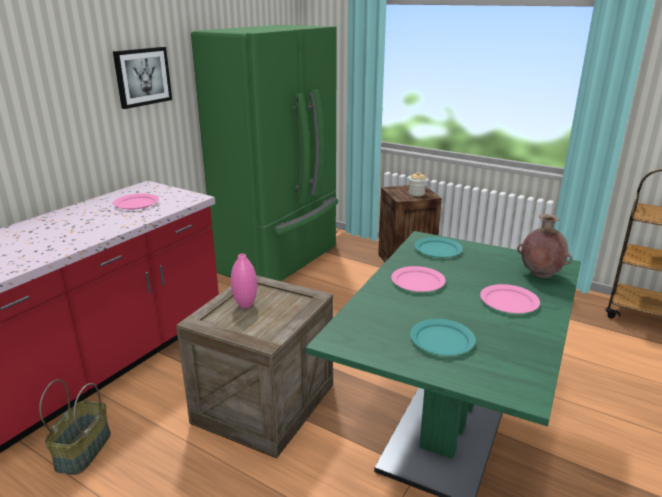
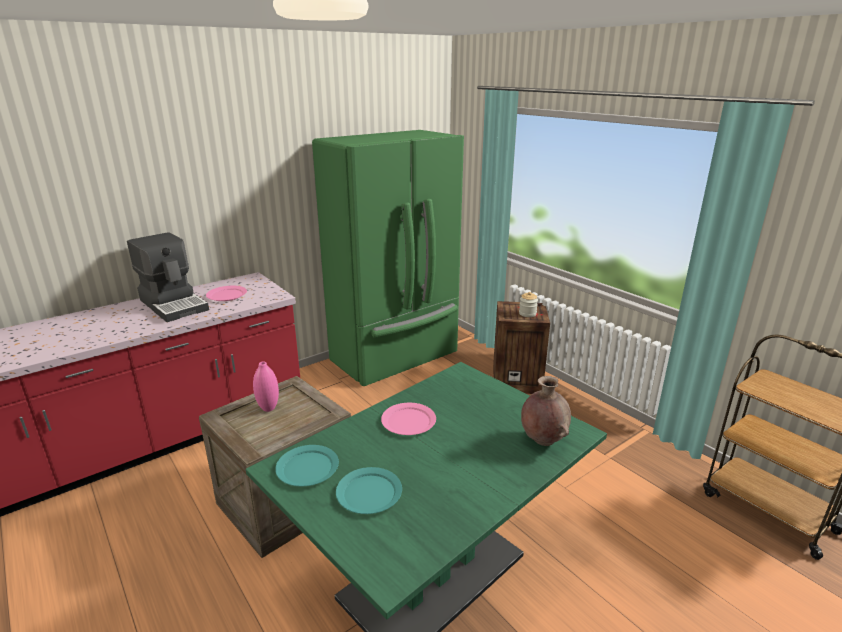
camera: 20 degrees right, 0 degrees up
basket [39,379,111,475] -> none
picture [113,47,172,109] -> none
turquoise plate [414,237,463,258] -> turquoise plate moved to [275,445,339,486]
pink plate [480,284,540,313] -> none
none -> coffee machine [127,232,209,322]

